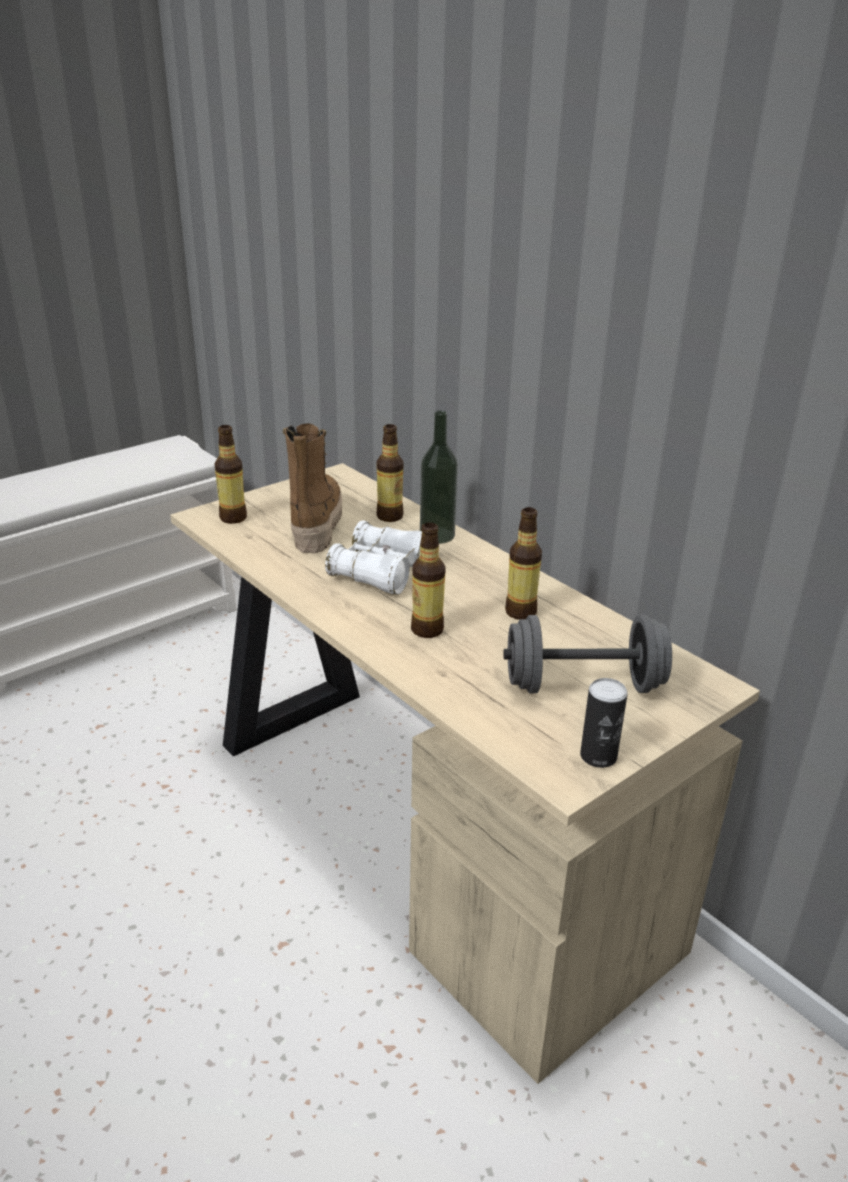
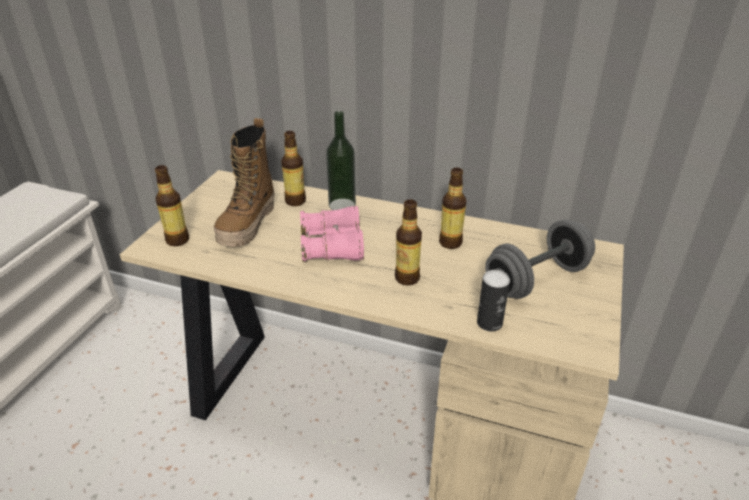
camera: 30 degrees left, 5 degrees up
boot [283,423,342,553] -> boot turned 135 degrees counterclockwise [214,118,275,247]
white binoculars [325,520,422,595] -> pink binoculars [300,206,364,262]
can [580,678,628,768] -> can moved to [477,270,510,331]

